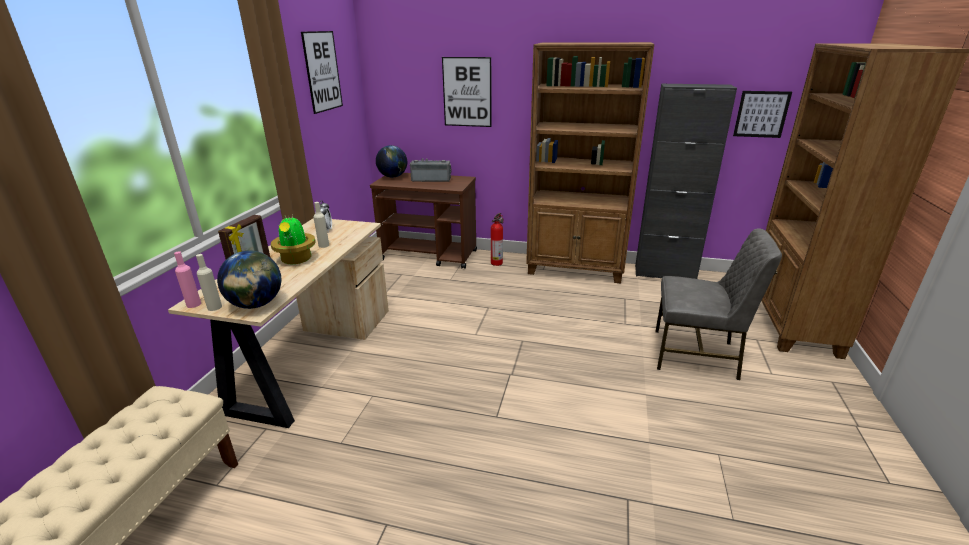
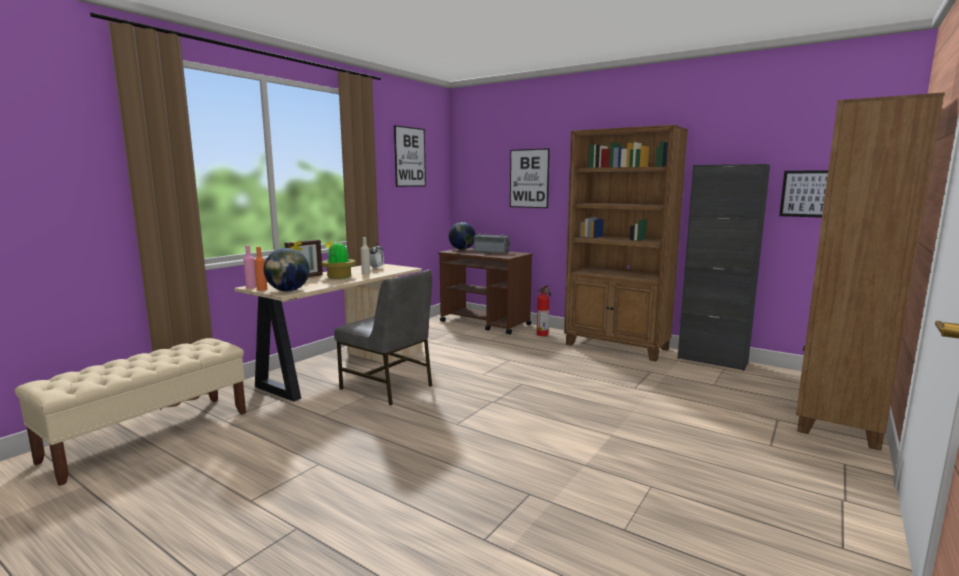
camera: 20 degrees right, 15 degrees down
beige bottle [196,254,222,311] -> orange bottle [254,247,267,291]
grey chair [655,229,782,380] -> grey chair moved to [334,269,432,405]

